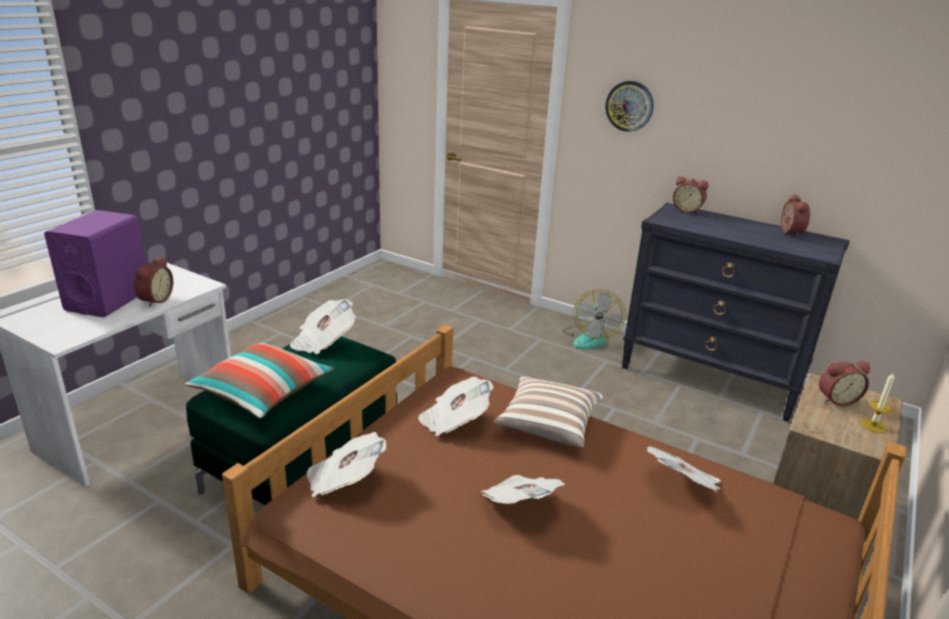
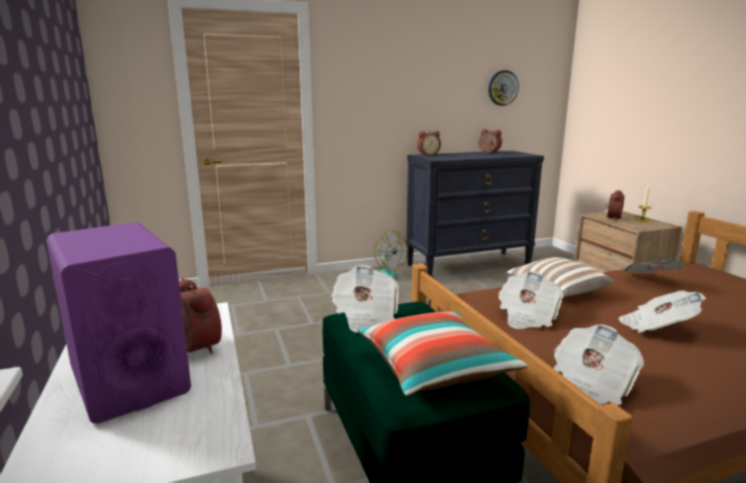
camera: 50 degrees left, 10 degrees down
wall clock [605,81,654,132] -> wall clock moved to [488,70,519,106]

